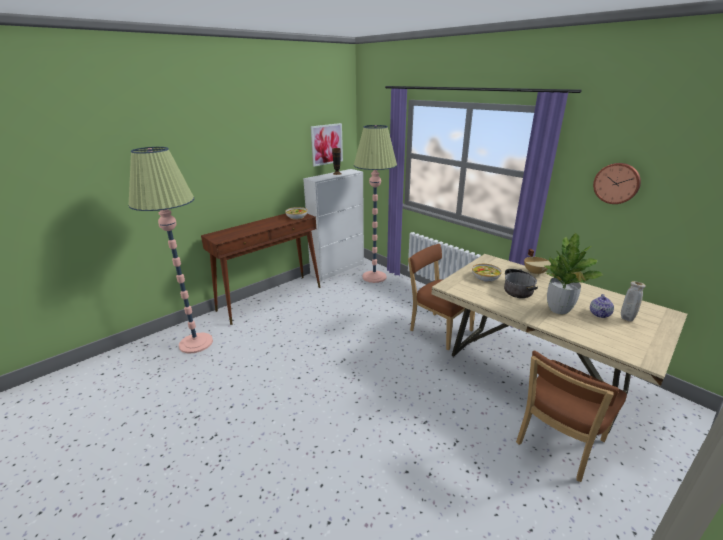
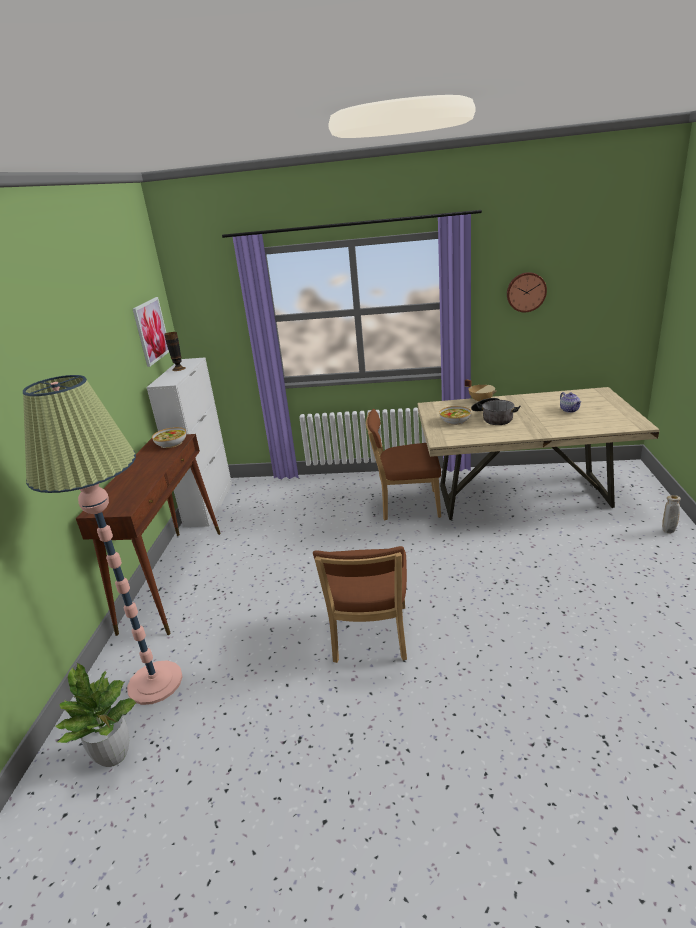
camera: 40 degrees left, 0 degrees up
floor lamp [354,125,397,283] -> none
brown chair [516,350,627,482] -> brown chair moved to [313,546,407,663]
potted plant [545,233,603,314] -> potted plant moved to [55,663,137,767]
beige vase [621,281,646,322] -> beige vase moved to [662,495,681,533]

